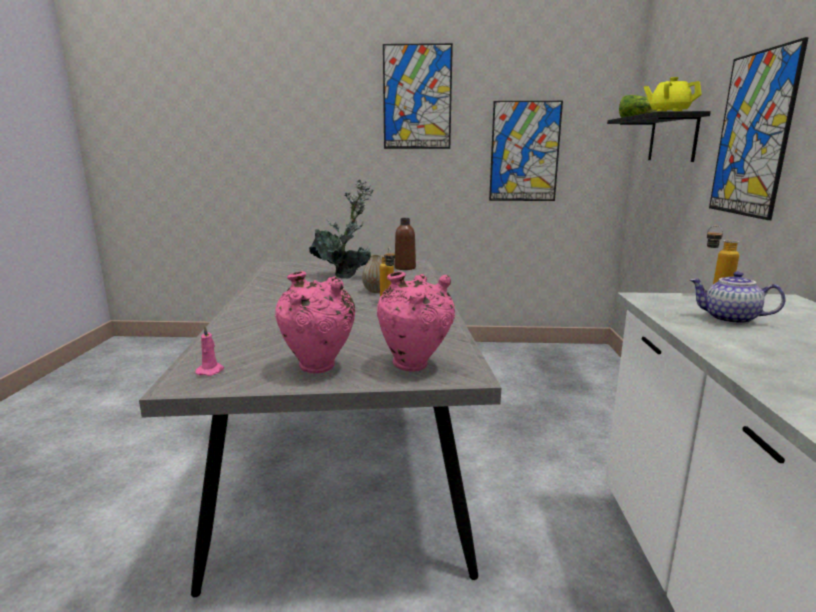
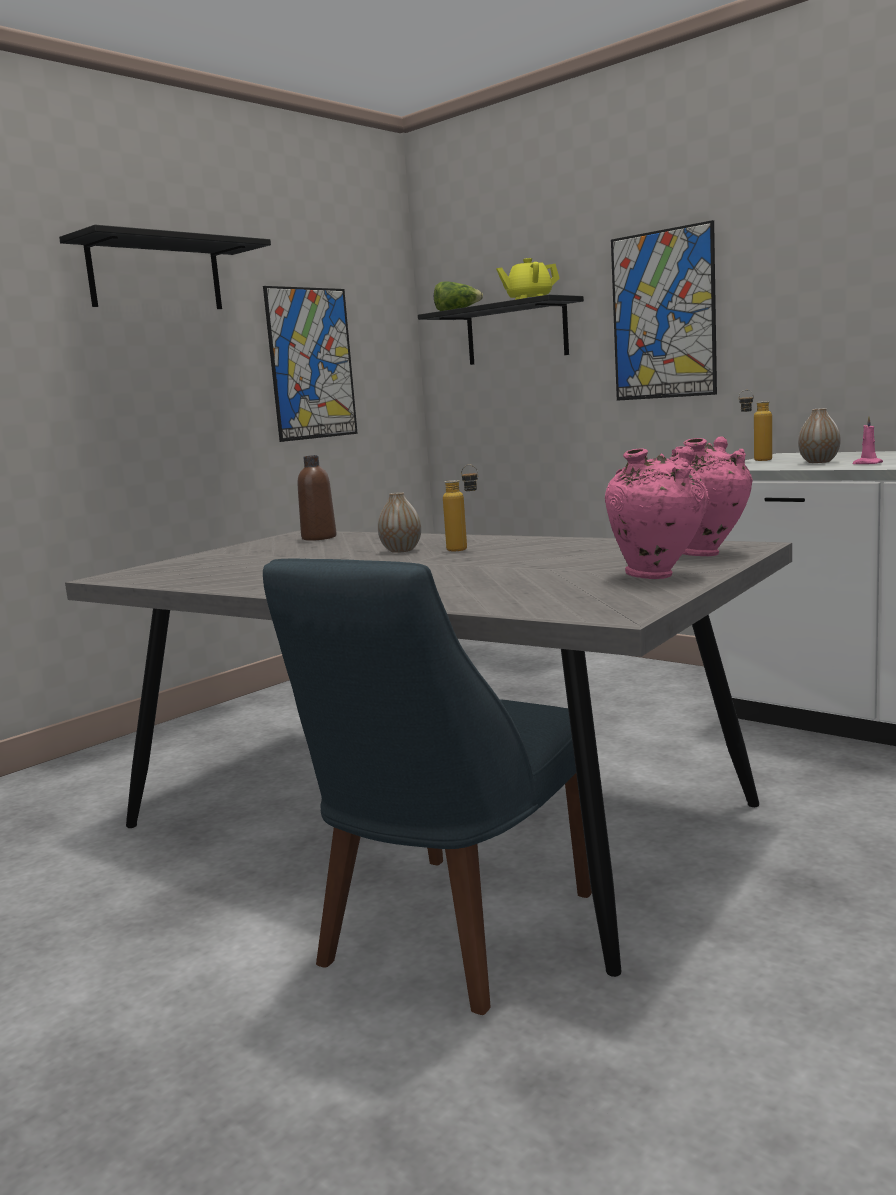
camera: 50 degrees left, 5 degrees down
pink candle [195,325,224,376] -> pink candle moved to [853,416,883,464]
potted plant [309,180,374,279] -> none
picture [383,43,453,149] -> black shelf [59,225,271,309]
teapot [690,271,786,324] -> vase [798,408,841,463]
none -> blue chair [263,559,592,1015]

